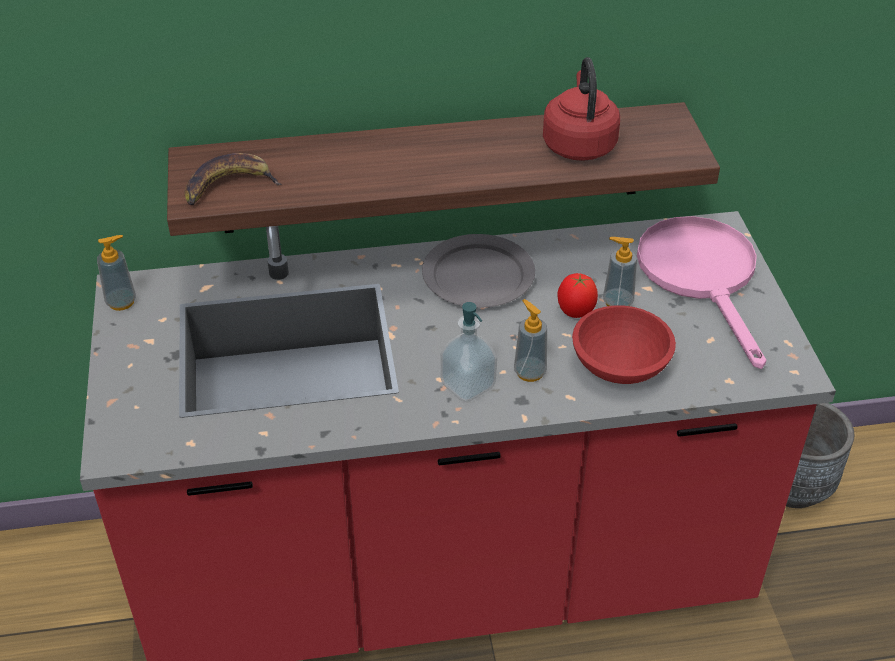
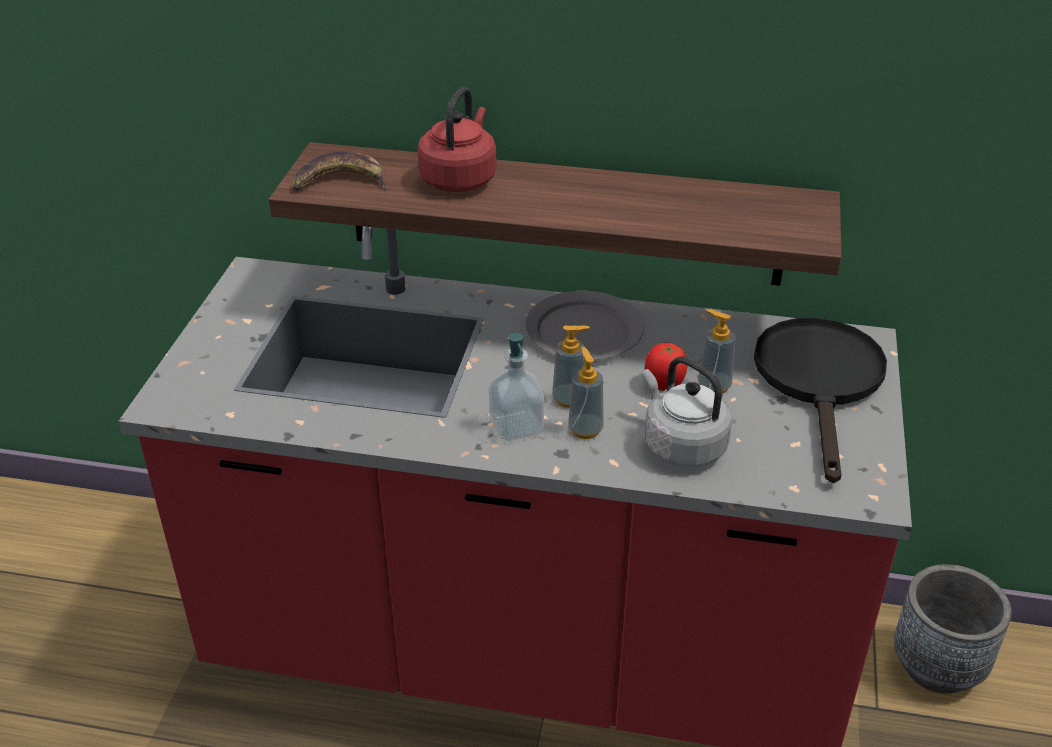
camera: 20 degrees right, 5 degrees down
soap dispenser [97,235,136,311] -> soap dispenser moved to [552,326,590,408]
red kettle [543,57,620,161] -> red kettle moved to [418,87,497,192]
red bowl [572,306,676,384] -> grey kettle [643,356,732,467]
pink frying pan [637,216,766,369] -> black frying pan [754,318,887,483]

